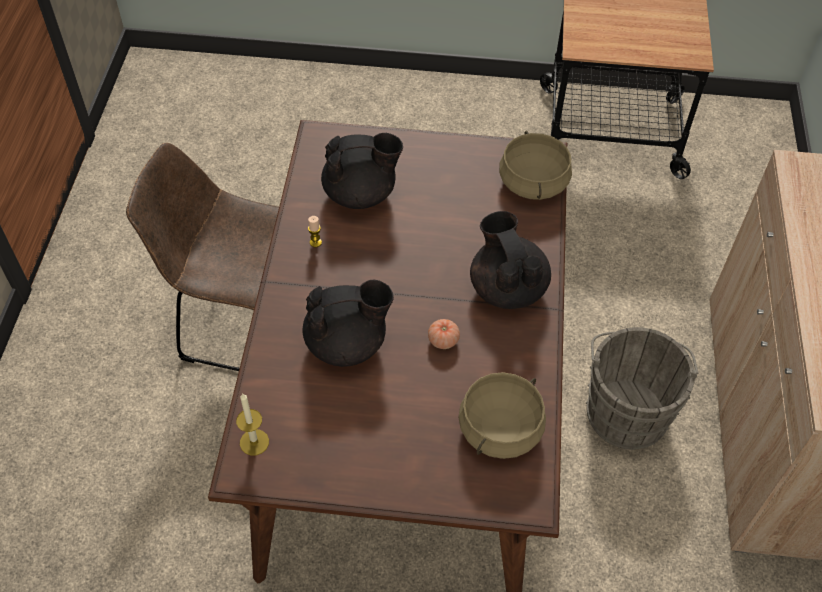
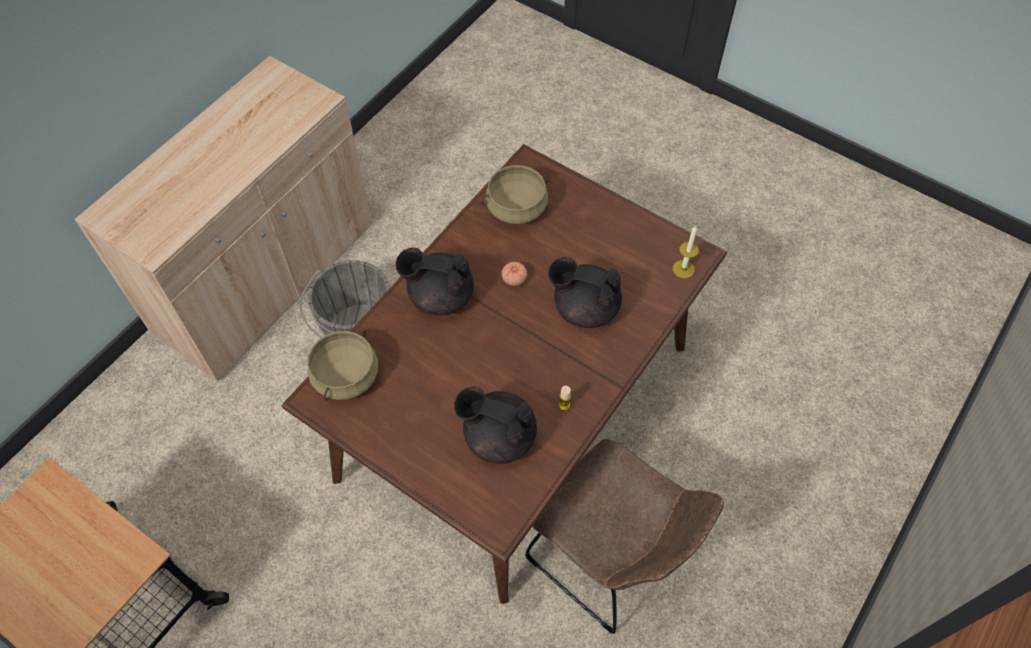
camera: 150 degrees left, 5 degrees up
black teapot [470,211,551,309] -> black teapot turned 90 degrees clockwise [396,248,474,315]

